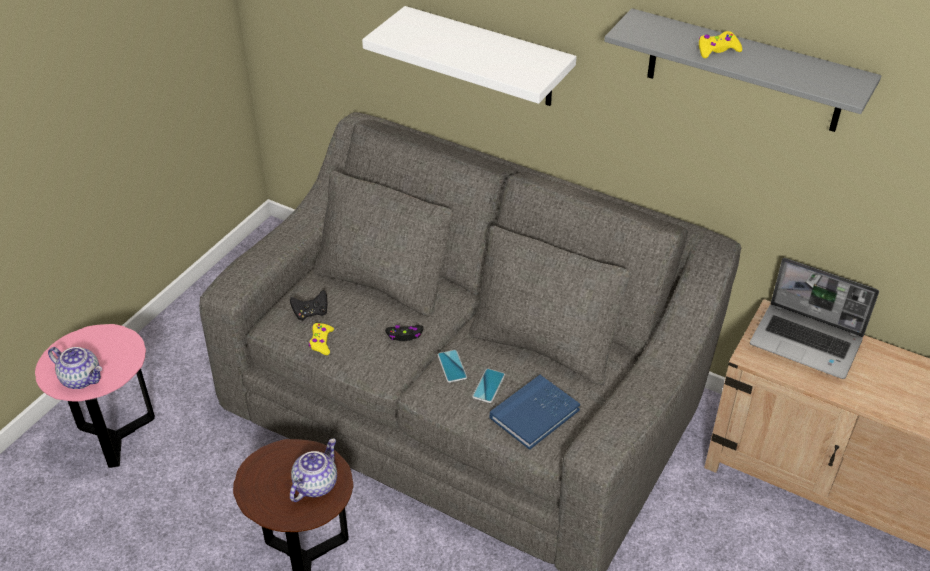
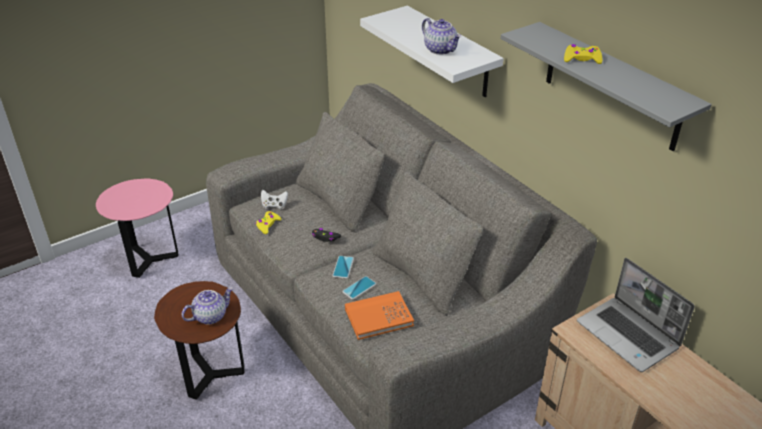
camera: 25 degrees right, 5 degrees down
teapot [48,347,102,389] -> teapot moved to [422,18,461,55]
black game controller [290,290,328,320] -> white game controller [261,190,288,209]
blue book [490,375,580,450] -> orange book [345,291,414,340]

